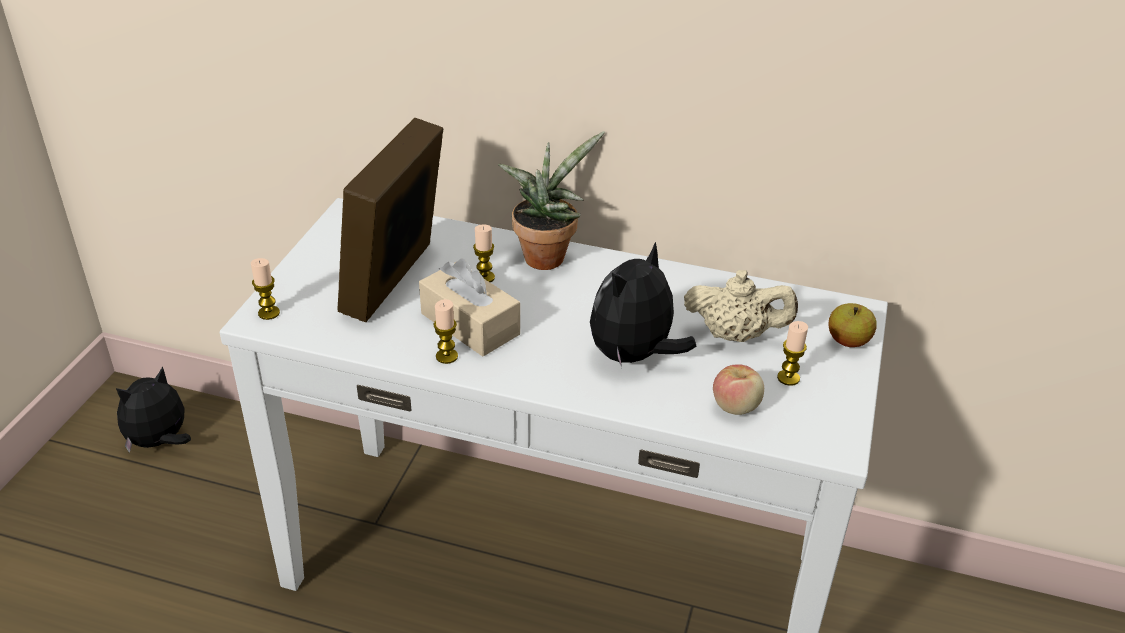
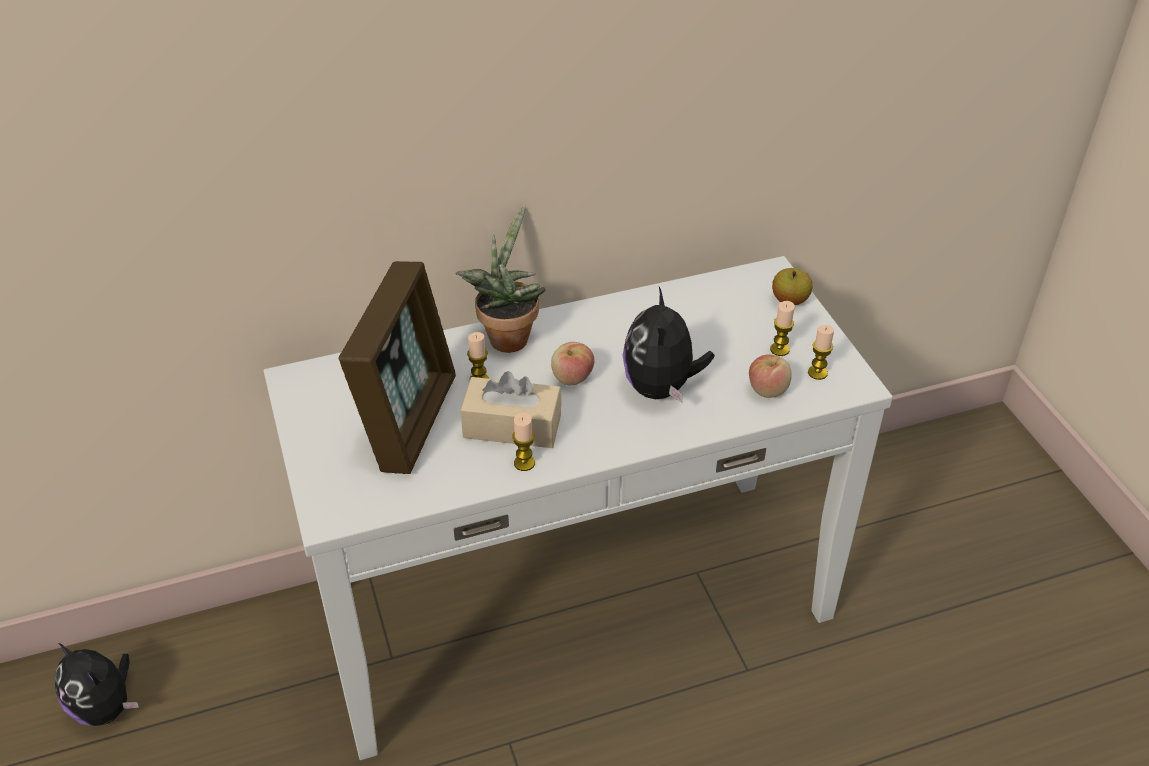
camera: 35 degrees left, 5 degrees up
plush toy [116,366,191,453] -> plush toy turned 60 degrees counterclockwise [55,643,139,726]
candle [251,258,280,320] -> candle moved to [808,325,834,380]
picture frame [337,118,443,322] -> picture frame turned 150 degrees counterclockwise [339,261,456,474]
beige teapot [684,270,798,342] -> none
none -> apple [551,342,594,385]

